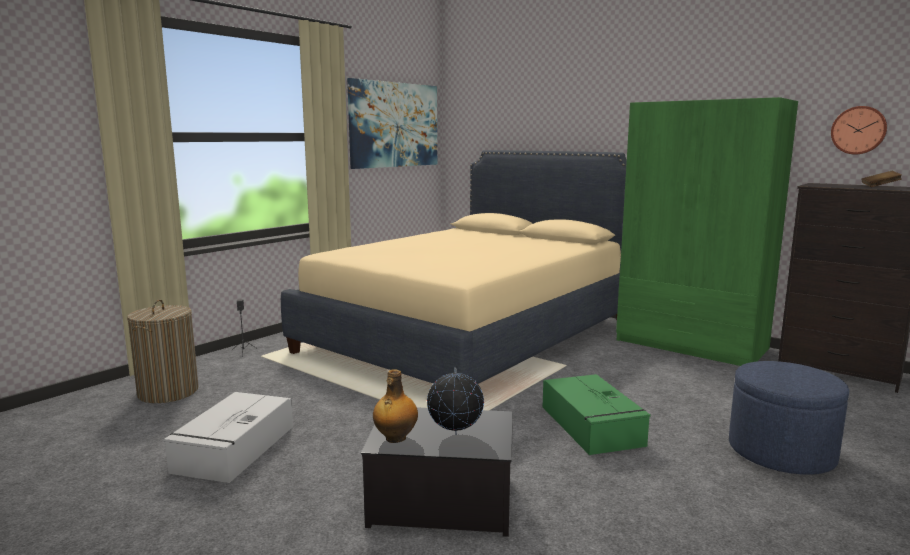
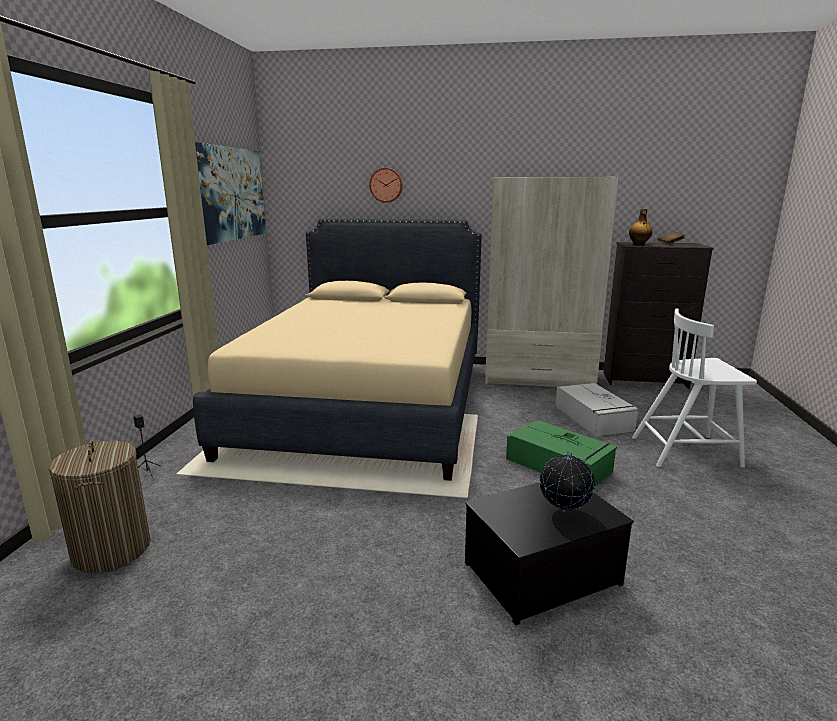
camera: 30 degrees left, 5 degrees up
grey storage box [163,392,293,483] -> grey storage box moved to [556,383,639,436]
bottle [373,369,418,443] -> bottle moved to [629,209,652,246]
green wardrobe [616,97,798,366] -> beige wardrobe [485,177,619,387]
blue ottoman [729,361,849,475] -> white chair [632,309,757,468]
wall clock [831,106,887,154] -> wall clock moved to [369,168,403,203]

